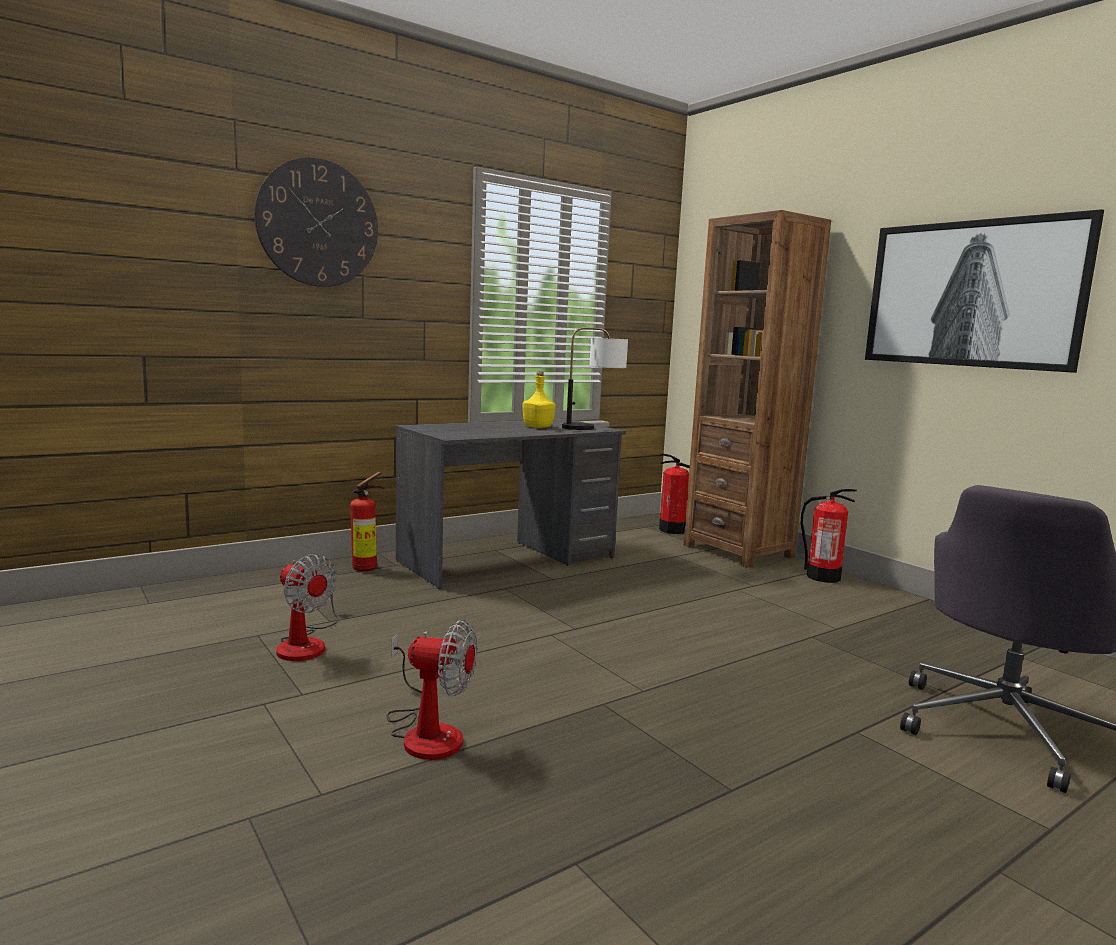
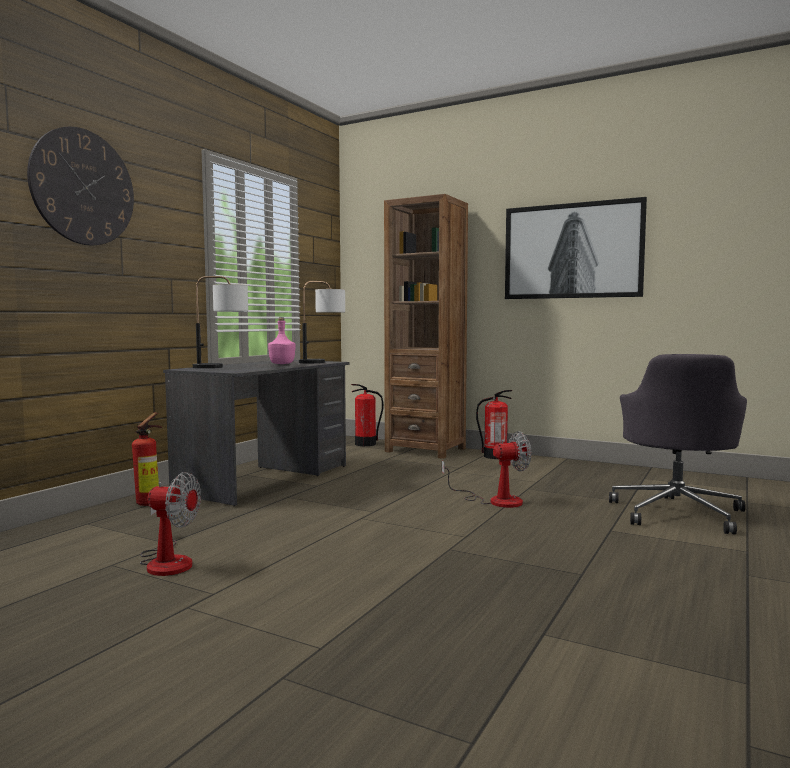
camera: 25 degrees left, 5 degrees down
fan [386,620,477,760] -> fan moved to [442,431,531,508]
yellow bottle [522,371,556,428] -> pink bottle [268,317,296,364]
none -> table lamp [193,276,248,368]

